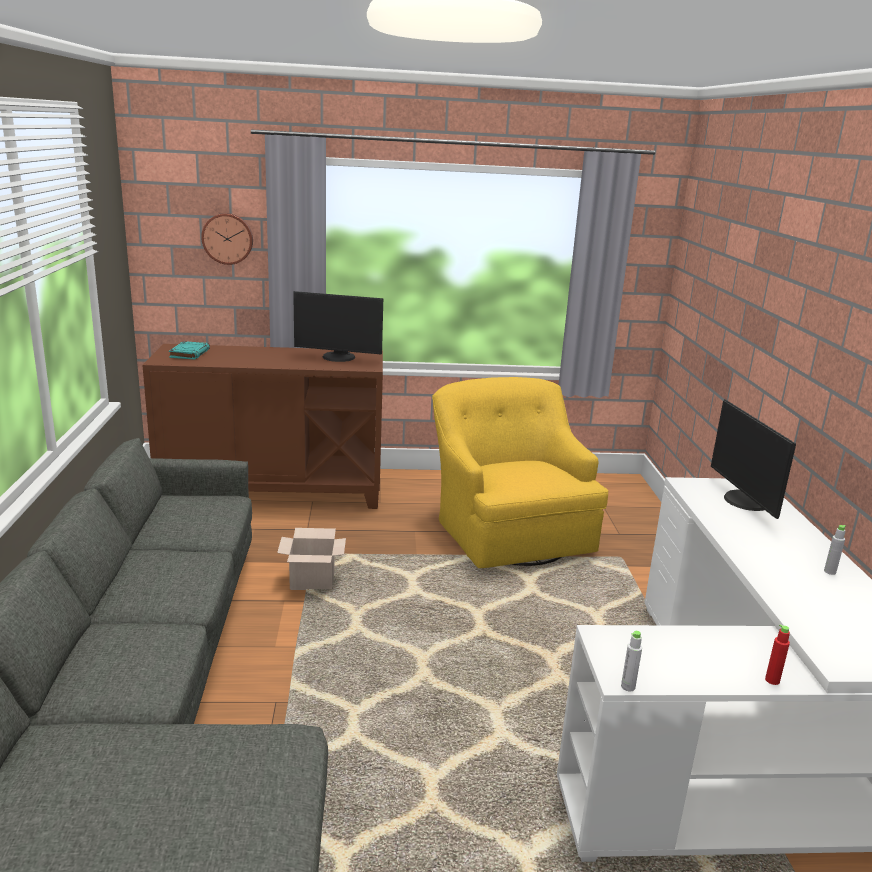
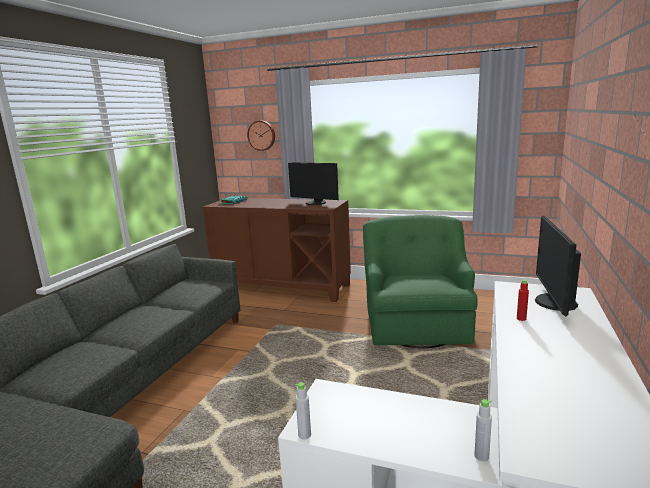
camera: 25 degrees right, 5 degrees down
cardboard box [277,528,346,590] -> none
yellow armchair [432,377,609,568] -> green armchair [363,215,478,348]
red bottle [765,624,790,685] -> red bottle moved to [517,279,529,321]
grey bottle [824,525,846,575] -> grey bottle moved to [474,399,492,462]

